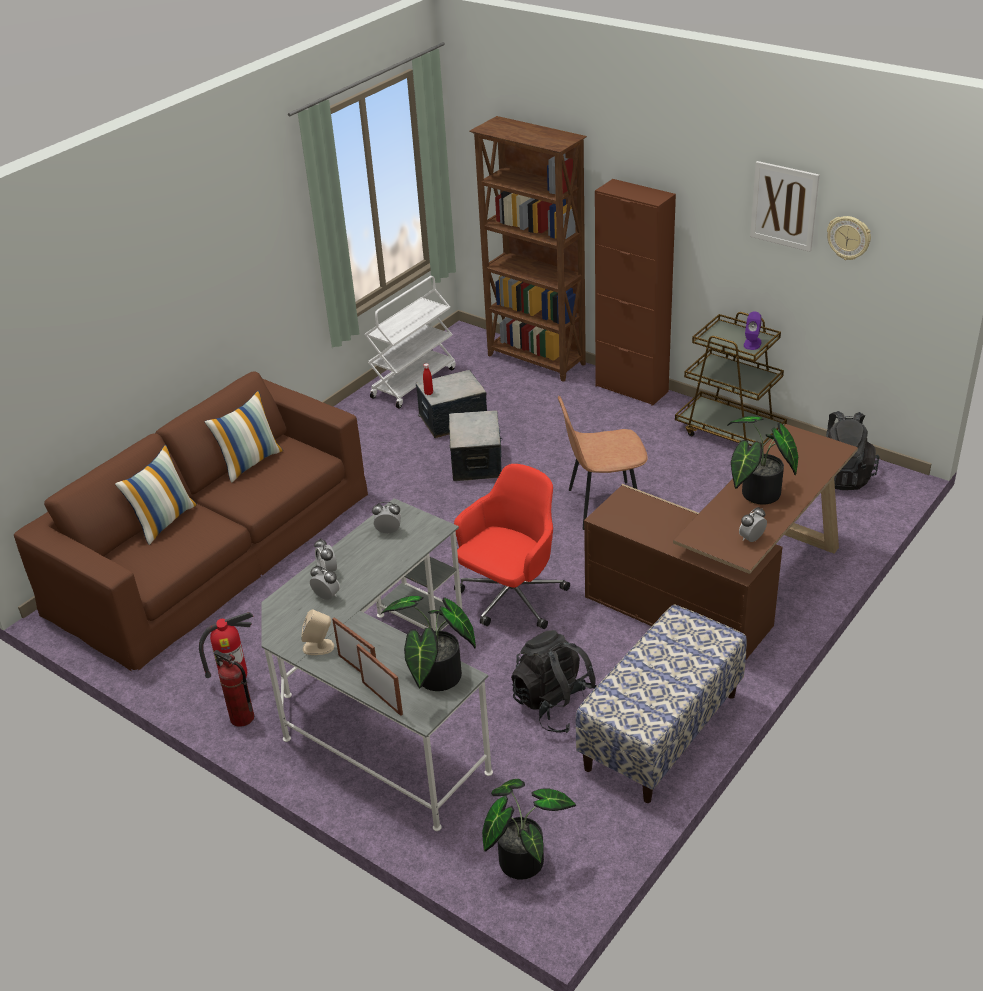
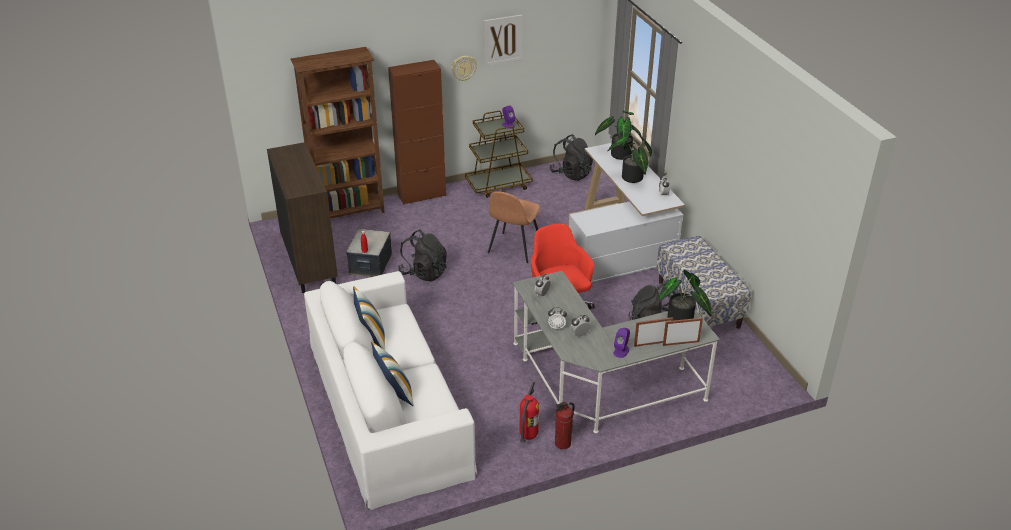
camera: 60 degrees left, 0 degrees up
brown sofa [14,372,368,671] -> white sofa [304,271,477,510]
beige speaker [301,609,334,655] -> purple speaker [613,328,630,358]
white cart [364,276,456,408] -> brown cabinet [267,142,338,293]
storage box [448,410,502,481] -> black backpack [398,229,447,282]
potted plant [482,779,576,880] -> potted plant moved to [595,110,641,160]
brown desk [584,424,858,659] -> white desk [568,143,685,283]
wall clock [827,216,871,260] -> wall clock moved to [451,56,477,81]

